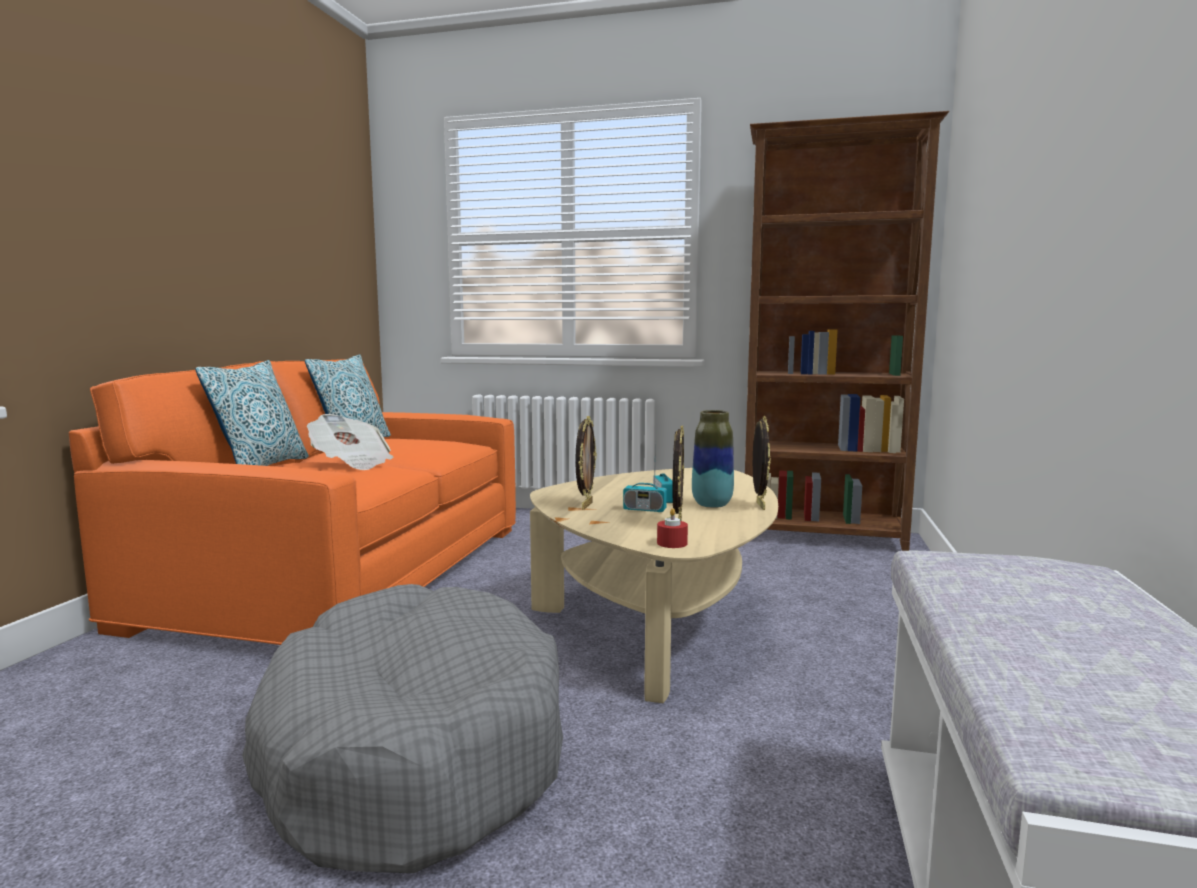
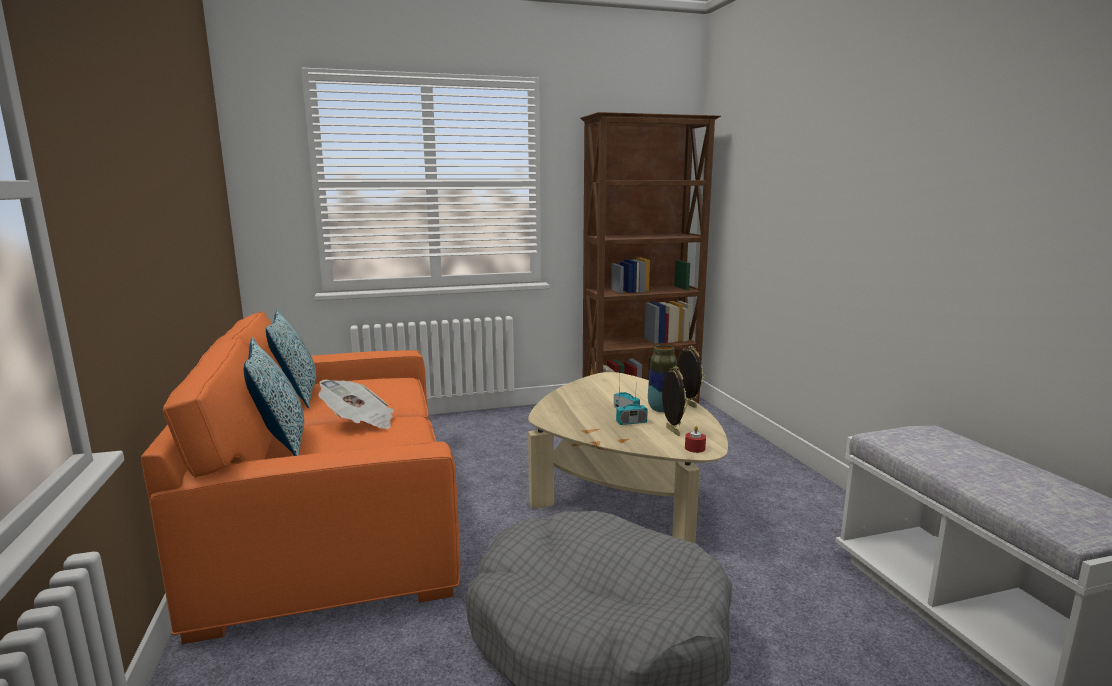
camera: 30 degrees left, 5 degrees up
picture frame [575,416,597,510] -> none

